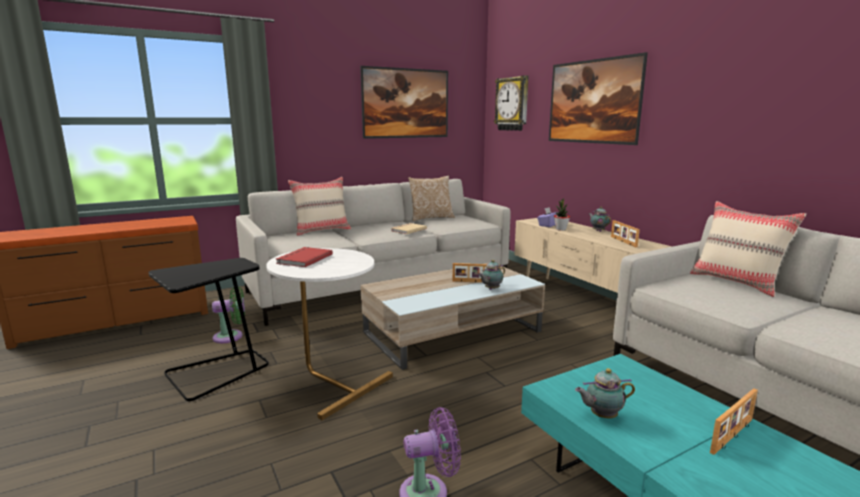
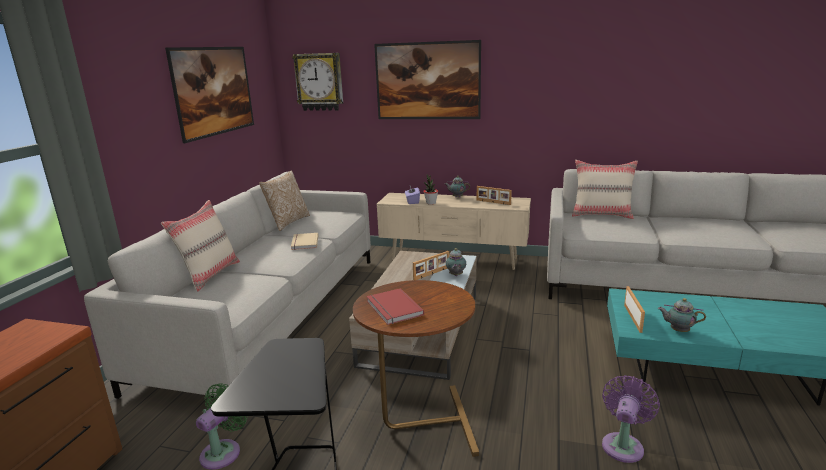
camera: 45 degrees left, 5 degrees up
white side table [266,248,393,420] -> brown side table [353,280,479,457]
teapot [575,368,635,418] -> teapot turned 75 degrees clockwise [658,298,706,332]
picture frame [710,388,758,455] -> picture frame moved to [624,286,645,333]

